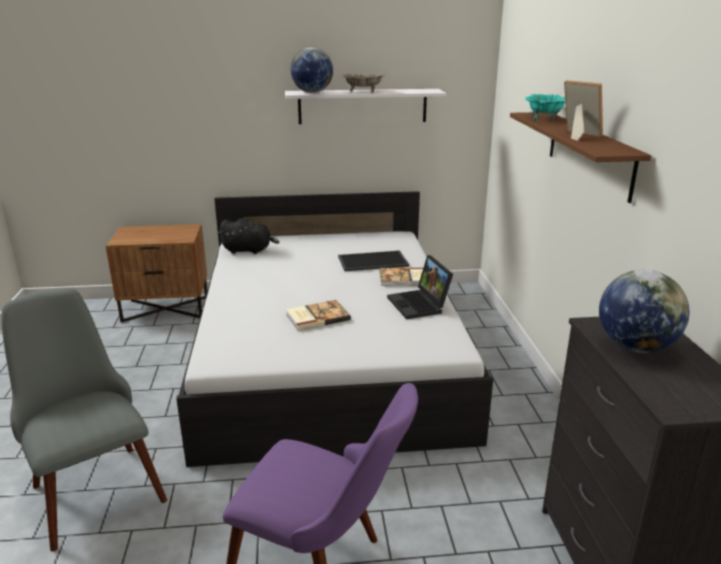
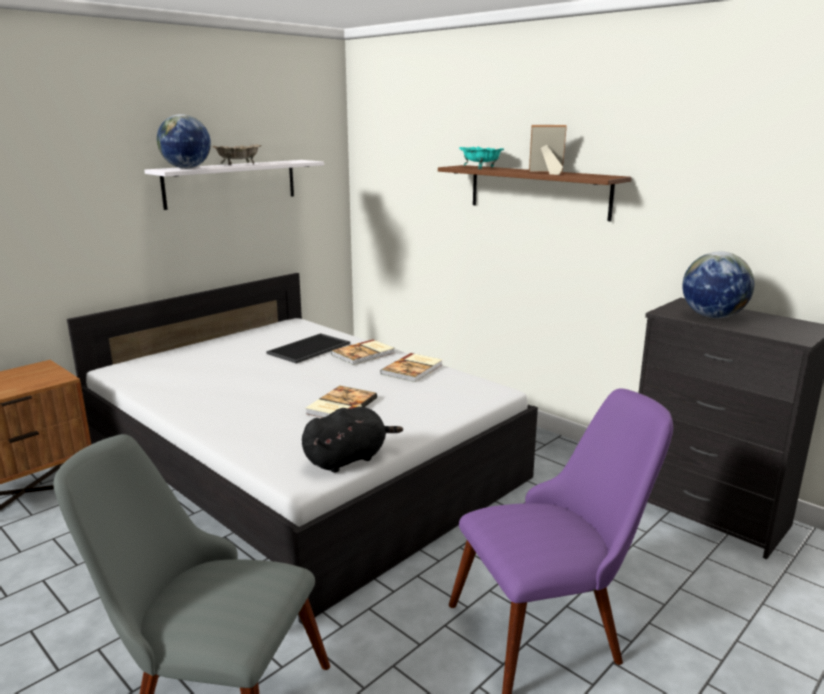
camera: 40 degrees left, 5 degrees down
black plush toy [219,218,279,254] -> black plush toy moved to [302,407,403,473]
laptop [387,255,453,319] -> book [381,353,443,382]

